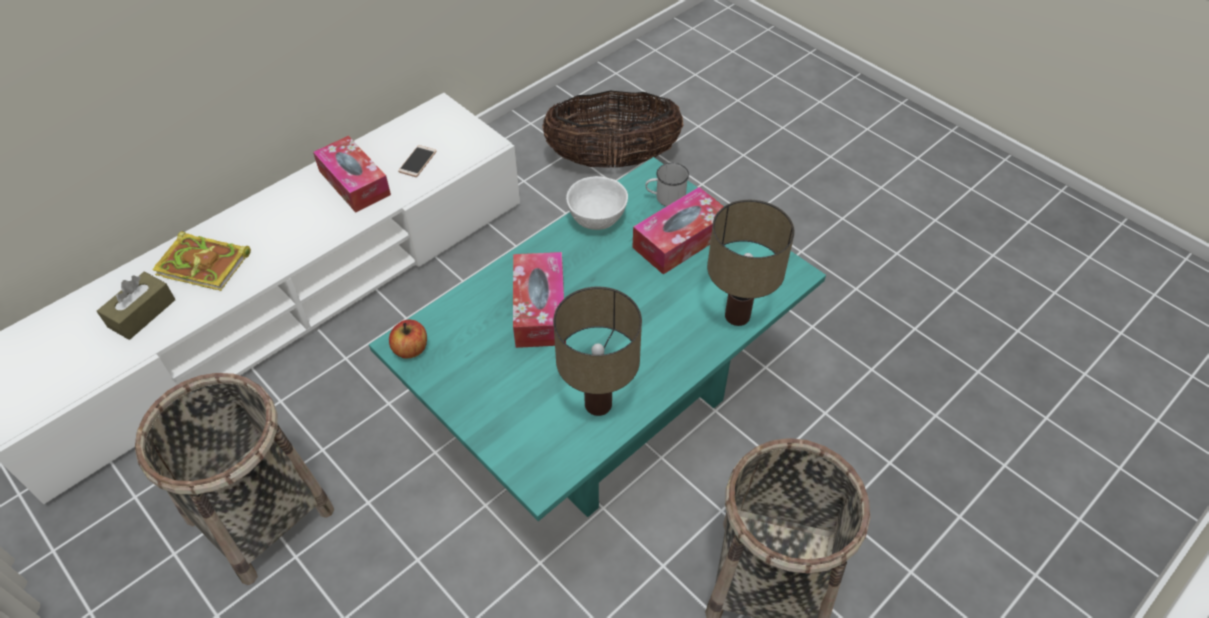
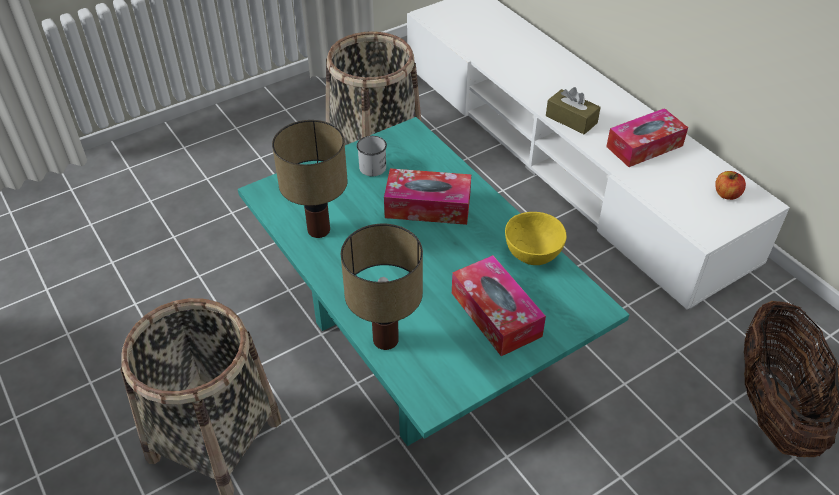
camera: 100 degrees right, 5 degrees down
brown tissue box [97,272,175,340] -> brown tissue box moved to [546,87,601,134]
book [152,231,251,291] -> none
apple [389,320,427,359] -> apple moved to [715,171,746,200]
phone [398,145,437,177] -> none
white bowl [566,176,628,230] -> yellow bowl [505,212,567,265]
white mug [645,163,689,206] -> white mug moved to [357,136,387,176]

